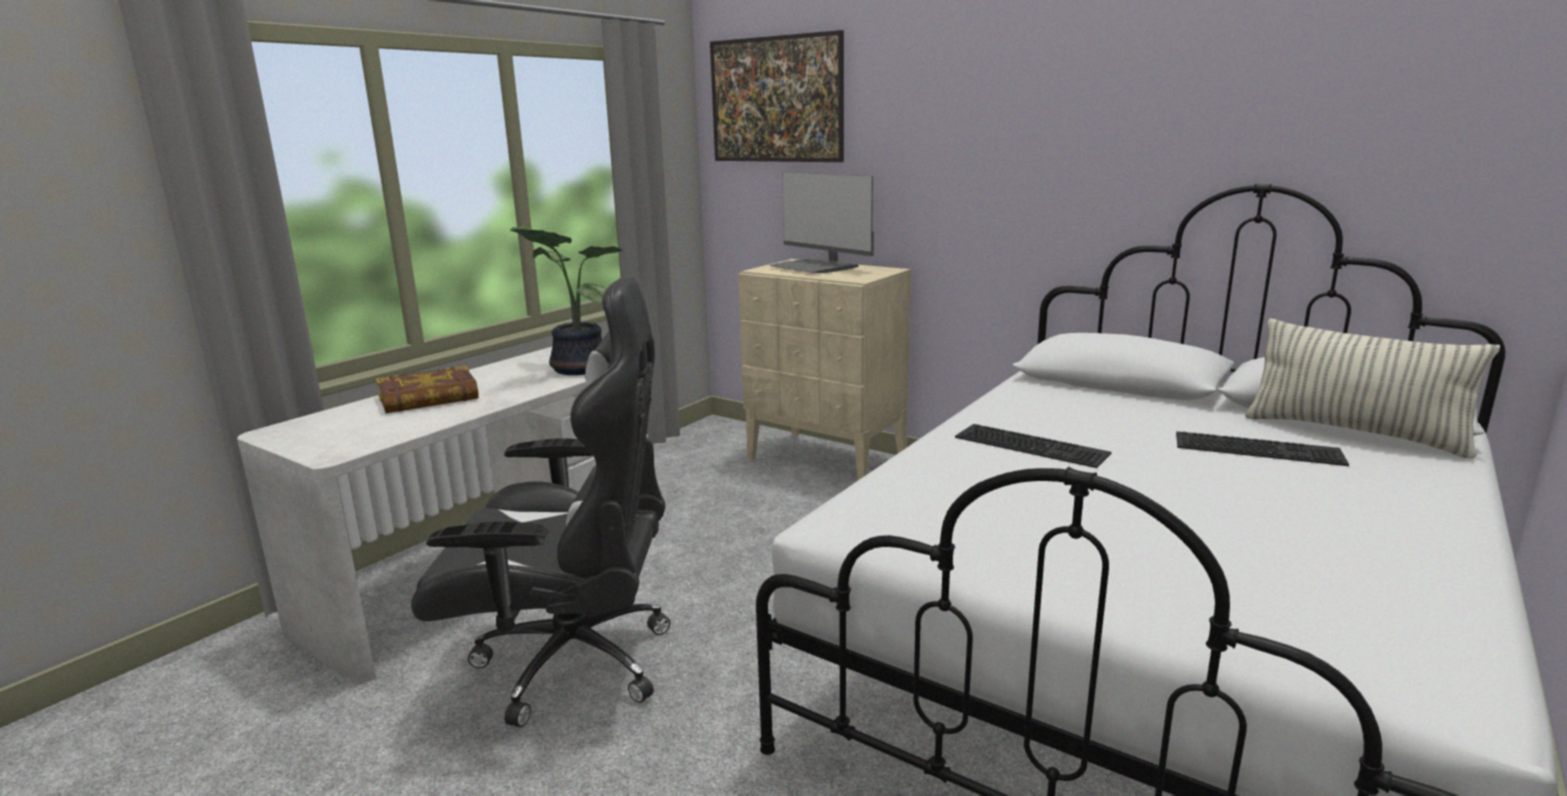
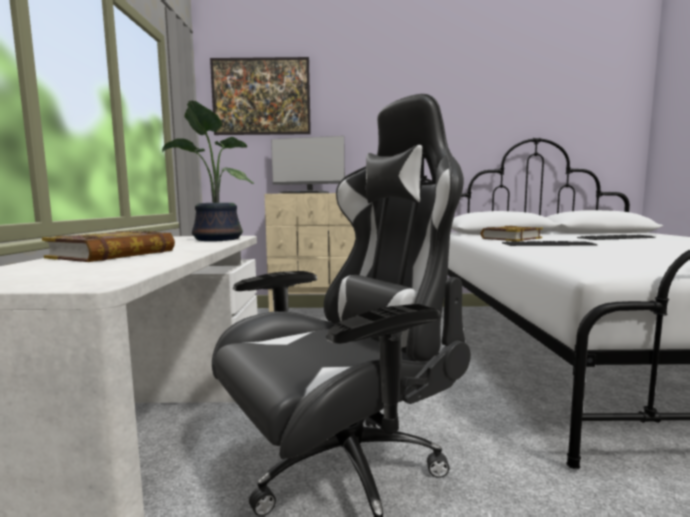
camera: 35 degrees left, 10 degrees down
pillow [1245,319,1500,459] -> none
none -> book [480,226,543,241]

